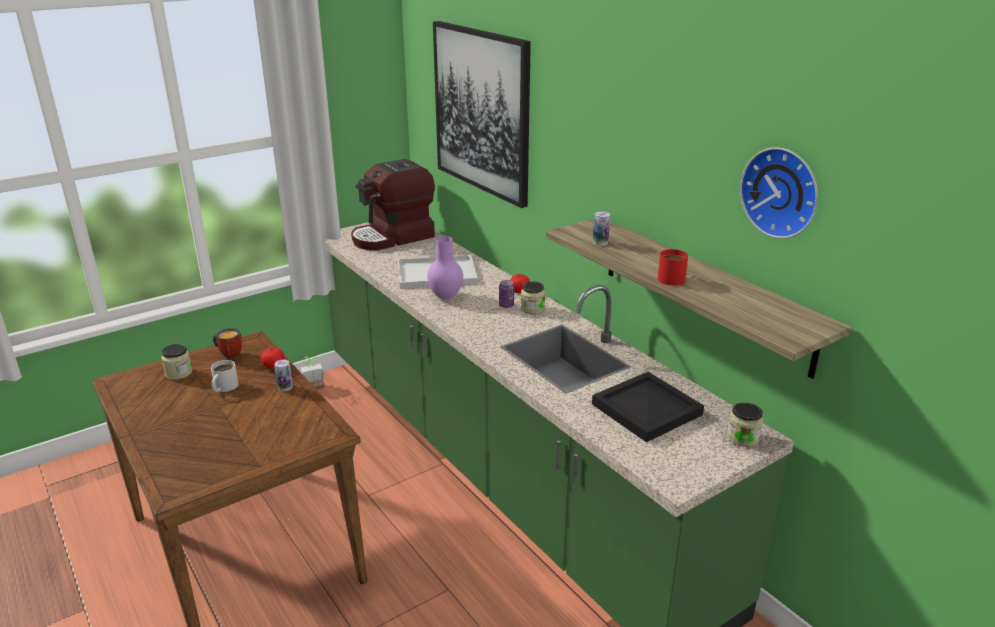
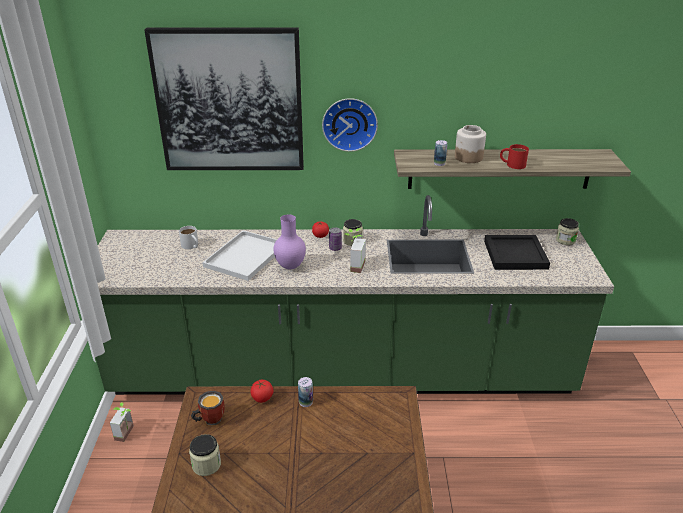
camera: 55 degrees left, 5 degrees up
white mug [211,360,239,392] -> white mug moved to [179,226,199,249]
coffee machine [351,159,435,250] -> none
wall clock [740,147,818,239] -> wall clock moved to [322,98,378,152]
none -> potted plant [345,228,366,273]
none -> jar [455,125,486,163]

